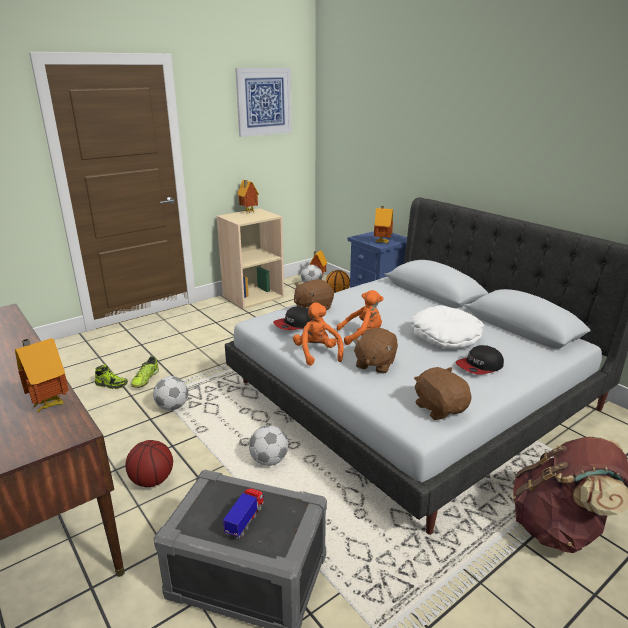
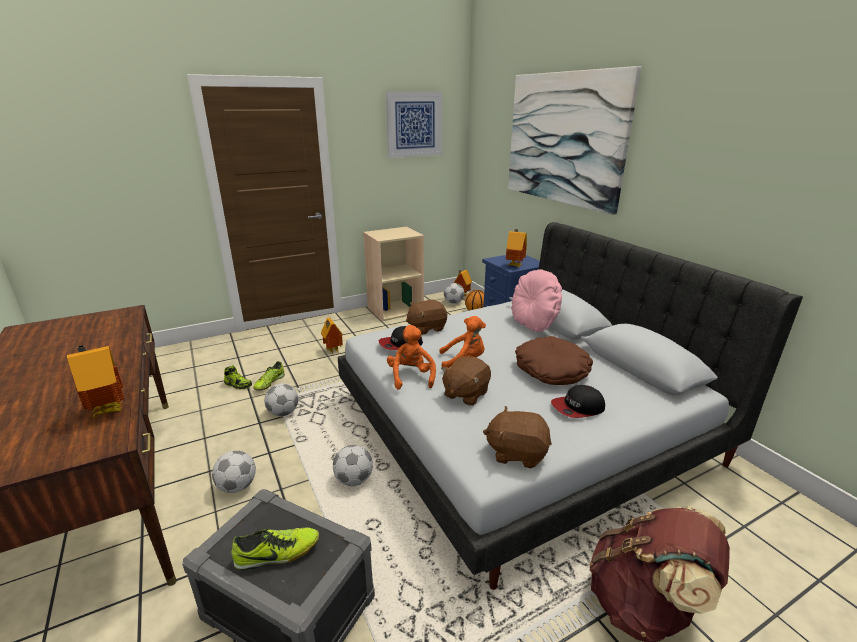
camera: 10 degrees right, 0 degrees up
basketball [125,440,173,487] -> football [212,451,256,493]
toy truck [223,488,264,539] -> shoe [232,527,319,570]
toy house [237,180,259,213] -> toy house moved to [321,318,343,354]
white pillow [410,305,484,349] -> brown pillow [515,336,593,385]
brown plush toy [414,367,472,420] -> brown plush toy turned 60 degrees counterclockwise [483,406,552,468]
none -> picture [508,66,641,215]
none -> pink pillow [511,270,562,332]

